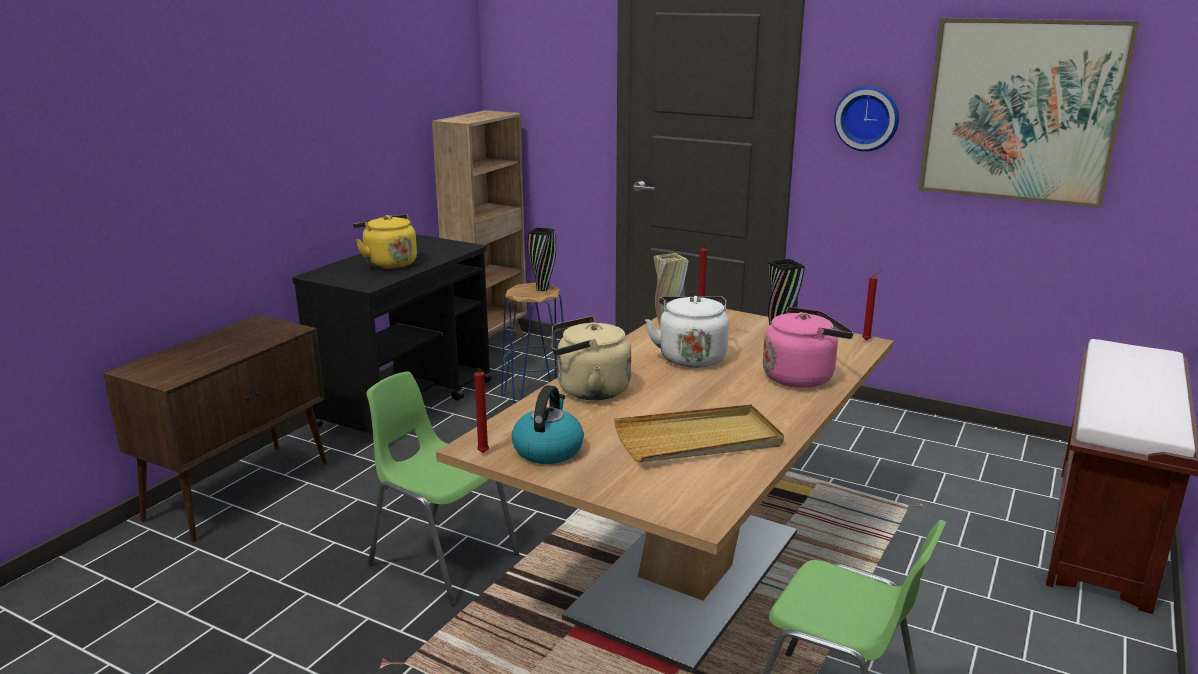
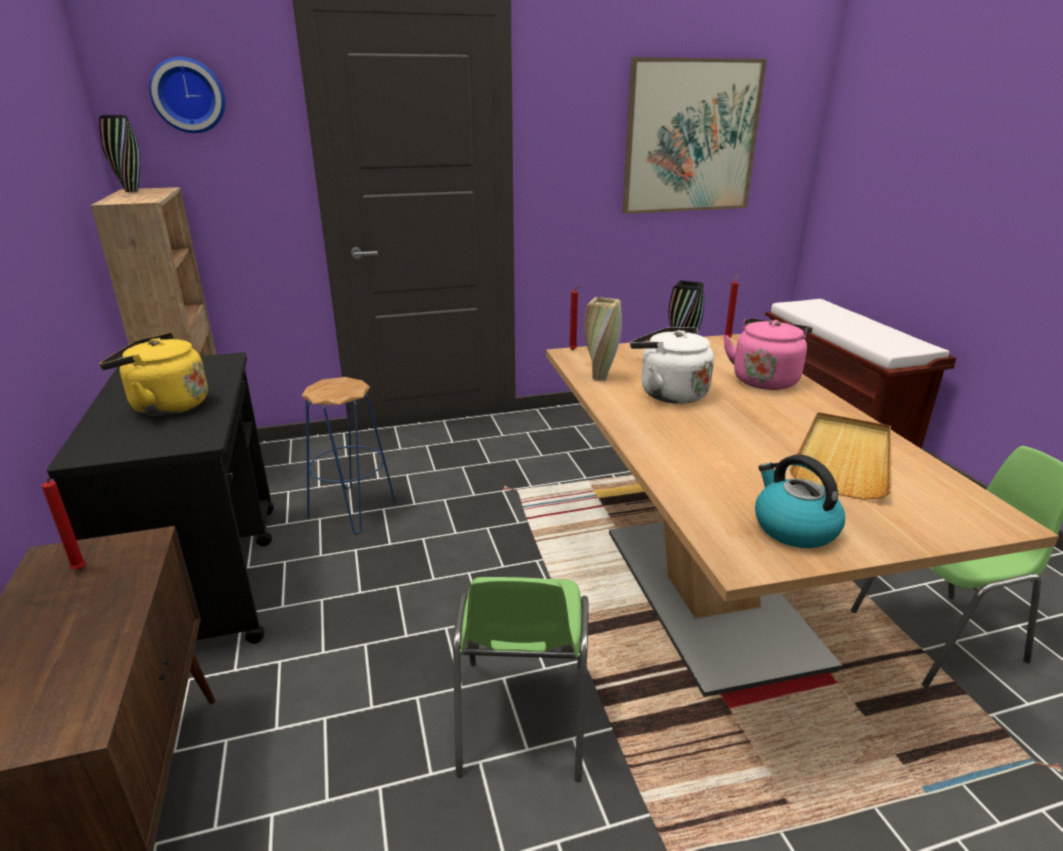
camera: 45 degrees left, 5 degrees up
green chair [367,371,519,606] -> green chair turned 75 degrees counterclockwise [453,577,589,782]
red candle [474,368,489,453] -> red candle moved to [42,477,86,570]
black vase [528,228,556,291] -> black vase moved to [99,115,140,192]
beige kettle [552,316,631,400] -> none
wall clock [834,86,899,152] -> wall clock moved to [149,57,225,133]

